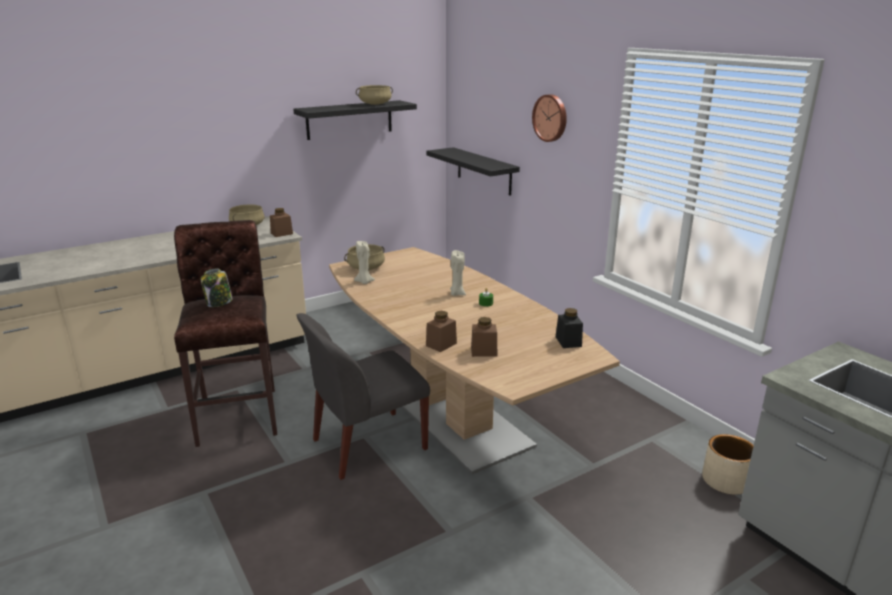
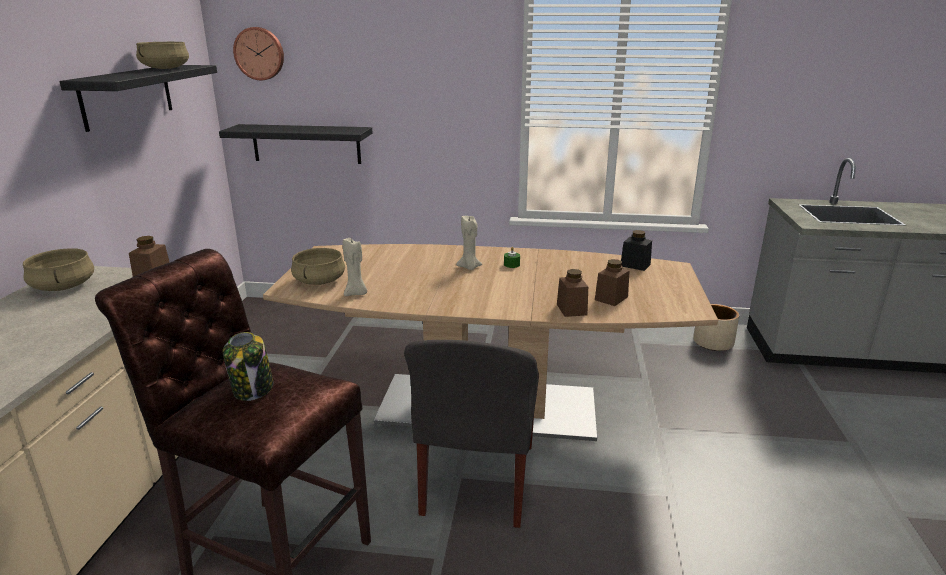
camera: 50 degrees left, 0 degrees up
wall clock [532,94,567,142] -> wall clock moved to [233,27,284,80]

